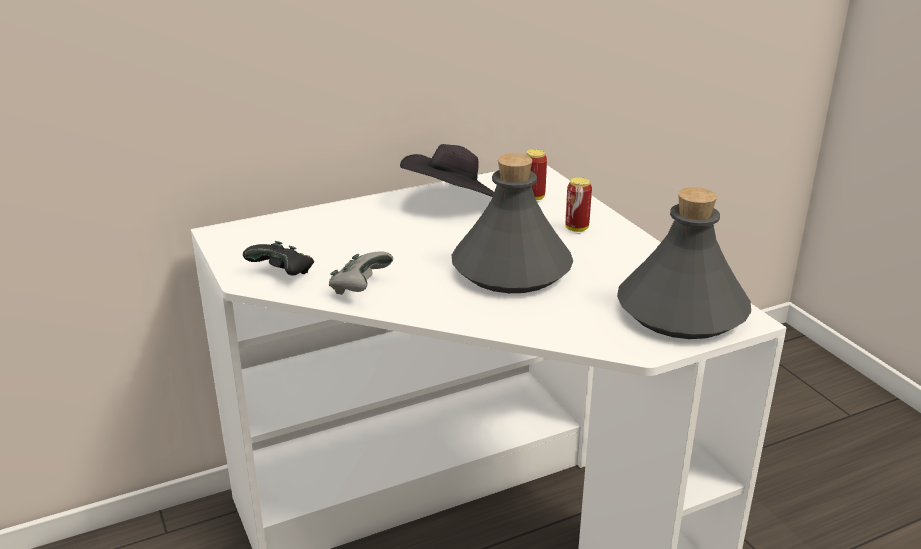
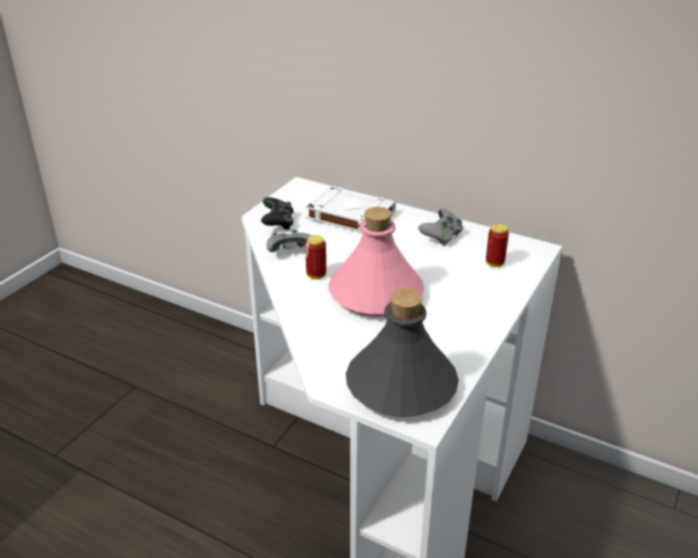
camera: 55 degrees right, 5 degrees up
black hat [400,144,494,197] -> grey game controller [418,209,463,246]
grey bottle [452,154,573,293] -> pink bottle [329,207,424,317]
can [565,177,592,232] -> can moved to [305,235,326,279]
none -> white book [305,186,396,234]

